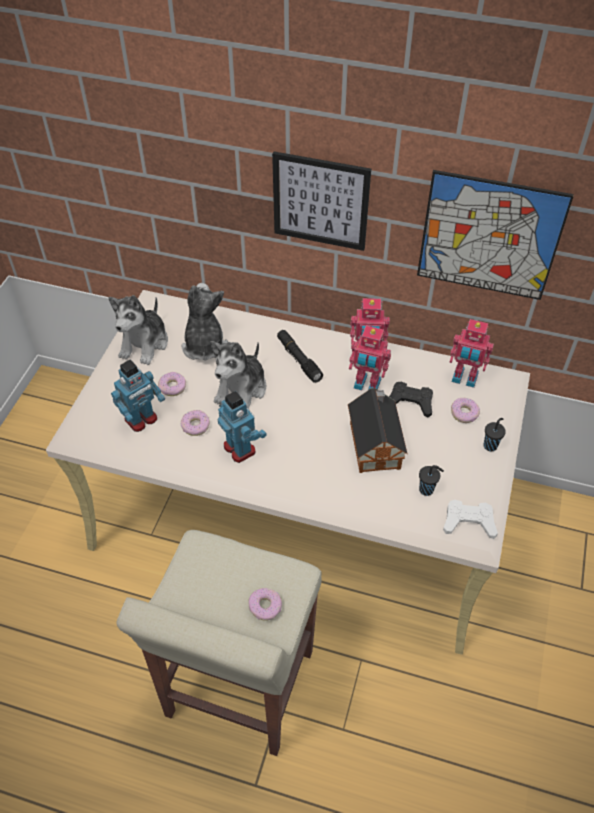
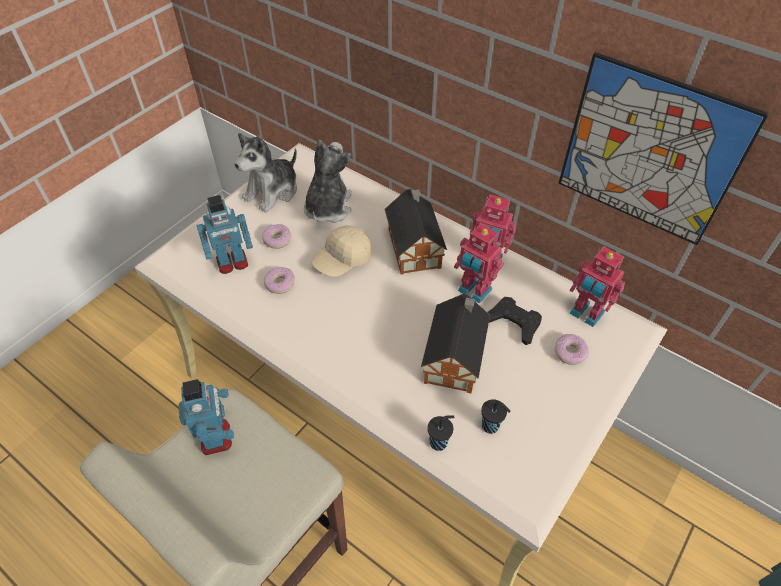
camera: 20 degrees right, 0 degrees up
plush toy [211,341,266,408] -> beige cap [311,225,372,277]
toy robot [218,391,267,463] -> toy robot moved to [179,379,234,455]
donut [248,588,282,621] -> none
picture [272,151,371,251] -> none
black flashlight [277,330,323,383] -> toy house [385,189,447,275]
white game controller [443,500,498,539] -> none
black cup [484,418,506,451] -> black cup moved to [427,415,454,451]

